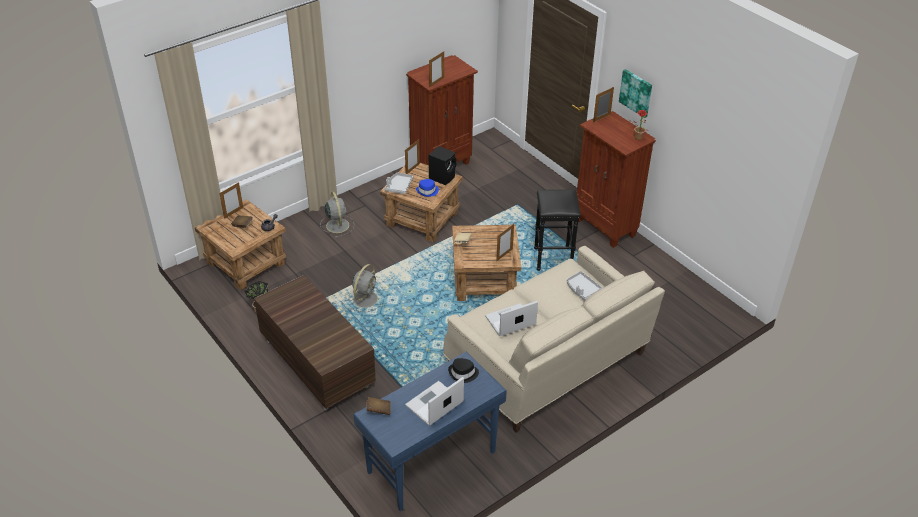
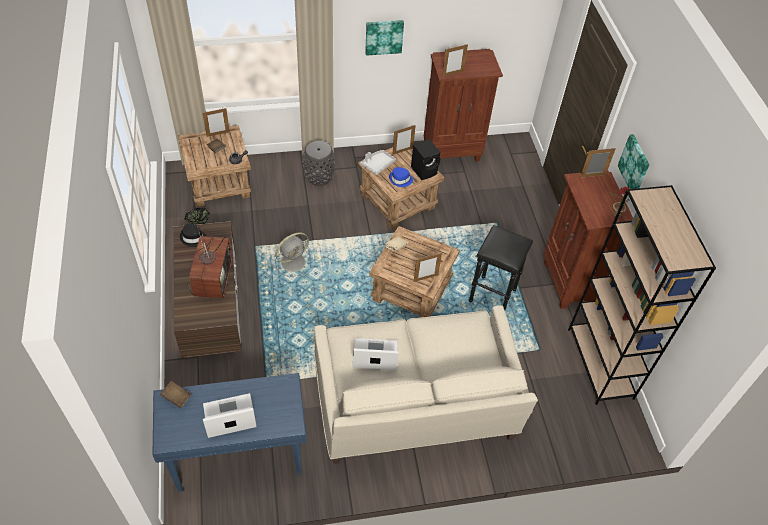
camera: 25 degrees right, 10 degrees up
grey fan [320,192,354,238] -> grey stool [302,141,335,186]
black hat [448,358,479,383] -> black hat moved to [180,224,206,247]
grey tray [567,271,602,300] -> none
none -> television [188,226,233,298]
none -> picture [365,20,404,56]
none -> beige bookcase [568,185,716,405]

